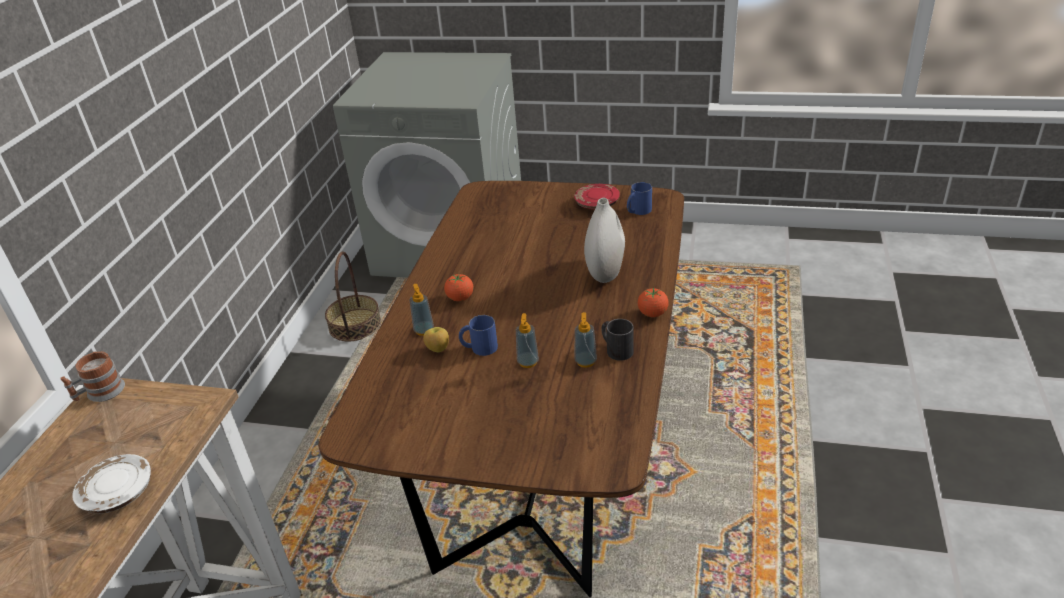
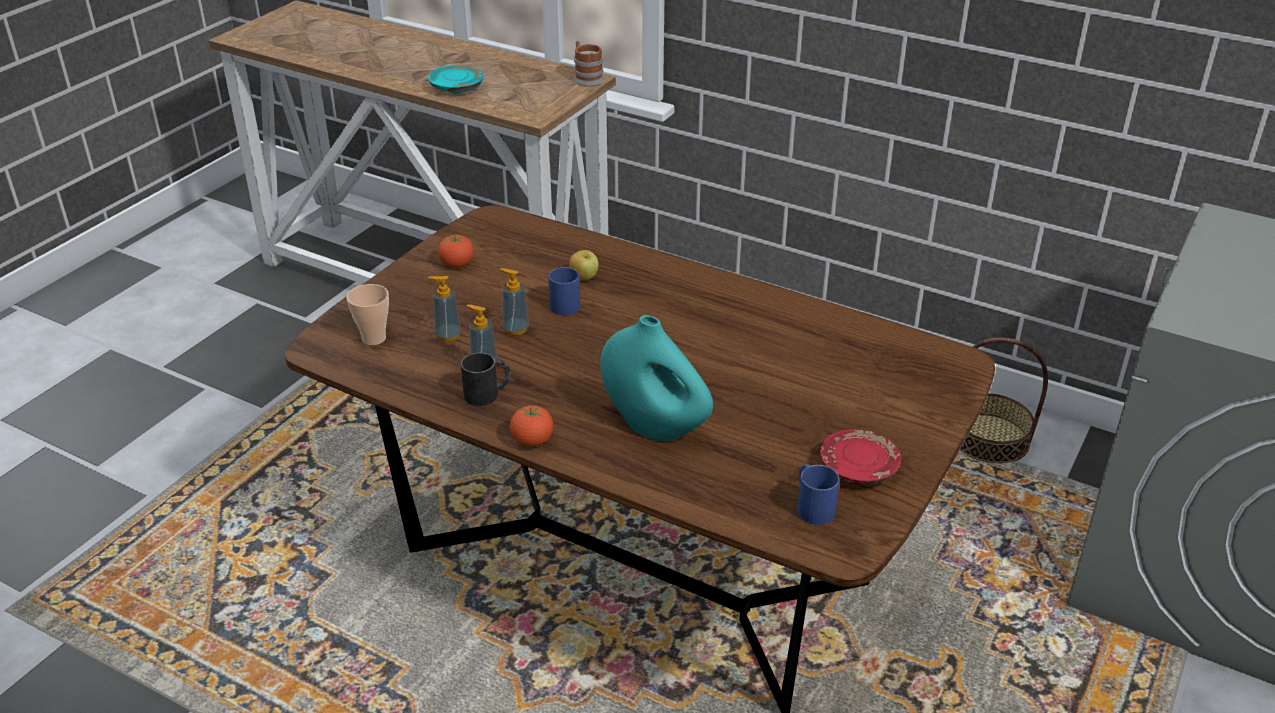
camera: 105 degrees right, 0 degrees up
white plate [73,454,151,514] -> turquoise plate [428,65,484,93]
soap dispenser [410,284,434,336] -> soap dispenser moved to [428,276,461,342]
tomato [444,274,473,301] -> tomato moved to [438,234,474,268]
white vase [584,198,625,283] -> turquoise vase [600,315,713,441]
none -> cup [347,284,389,345]

